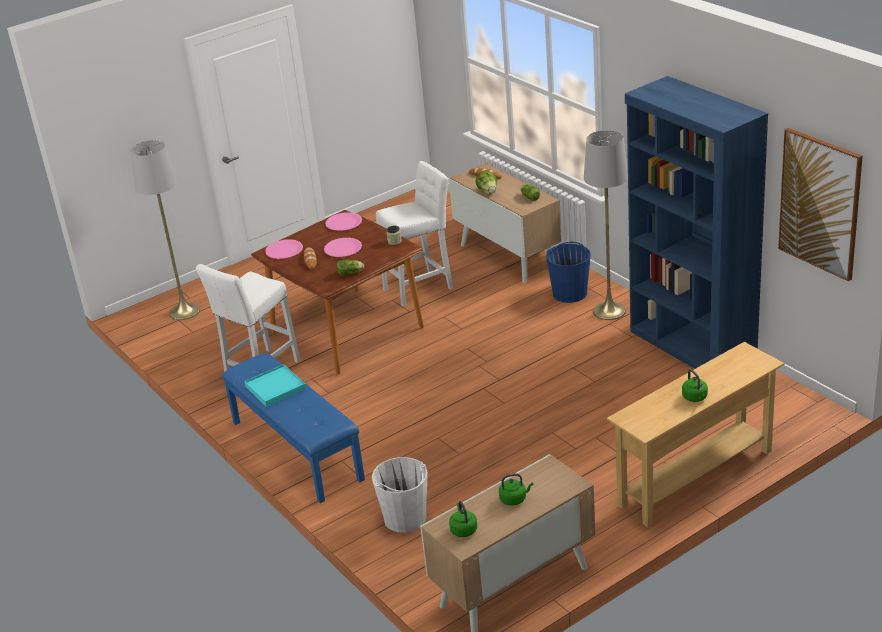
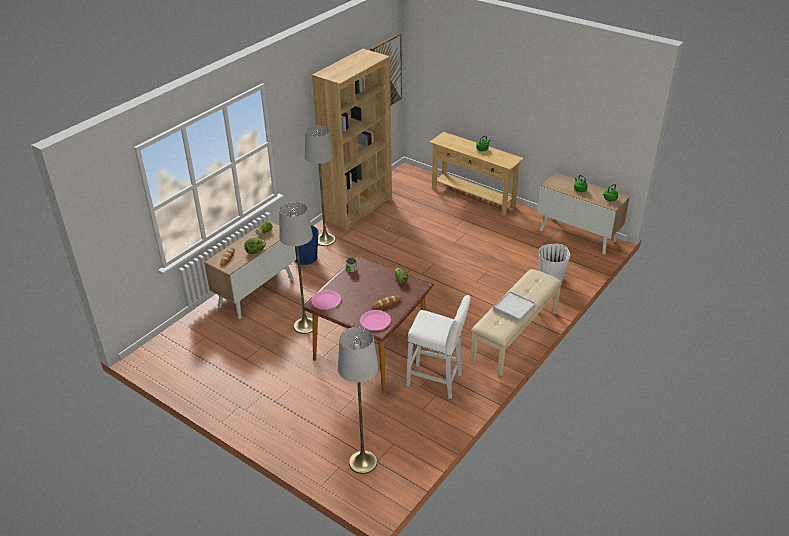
camera: 110 degrees left, 5 degrees up
blue bench [222,353,365,503] -> beige bench [471,269,562,376]
turquoise tray [244,364,306,407] -> white tray [493,291,536,322]
pink plate [324,238,362,257] -> none
white stool [376,161,453,307] -> grey floor lamp [279,202,313,334]
blue bookcase [625,76,768,369] -> brown bookcase [312,49,392,230]

